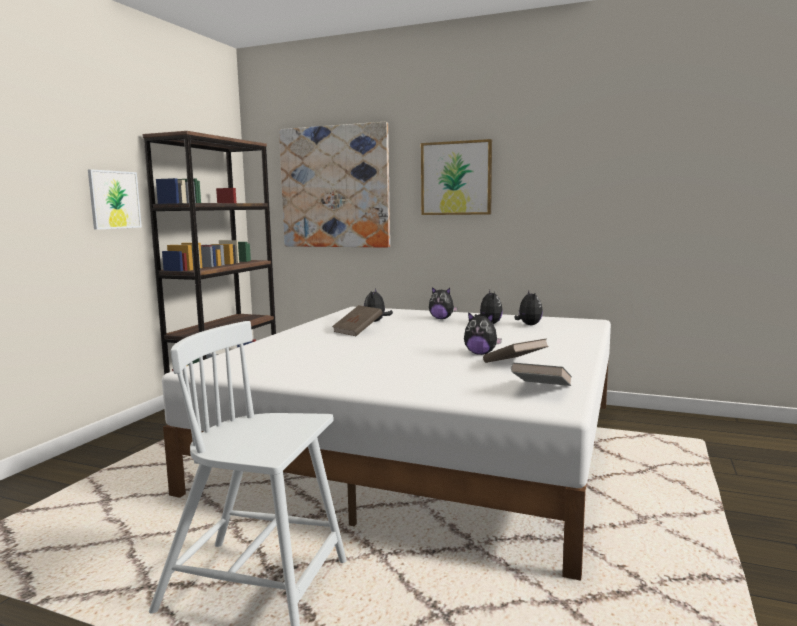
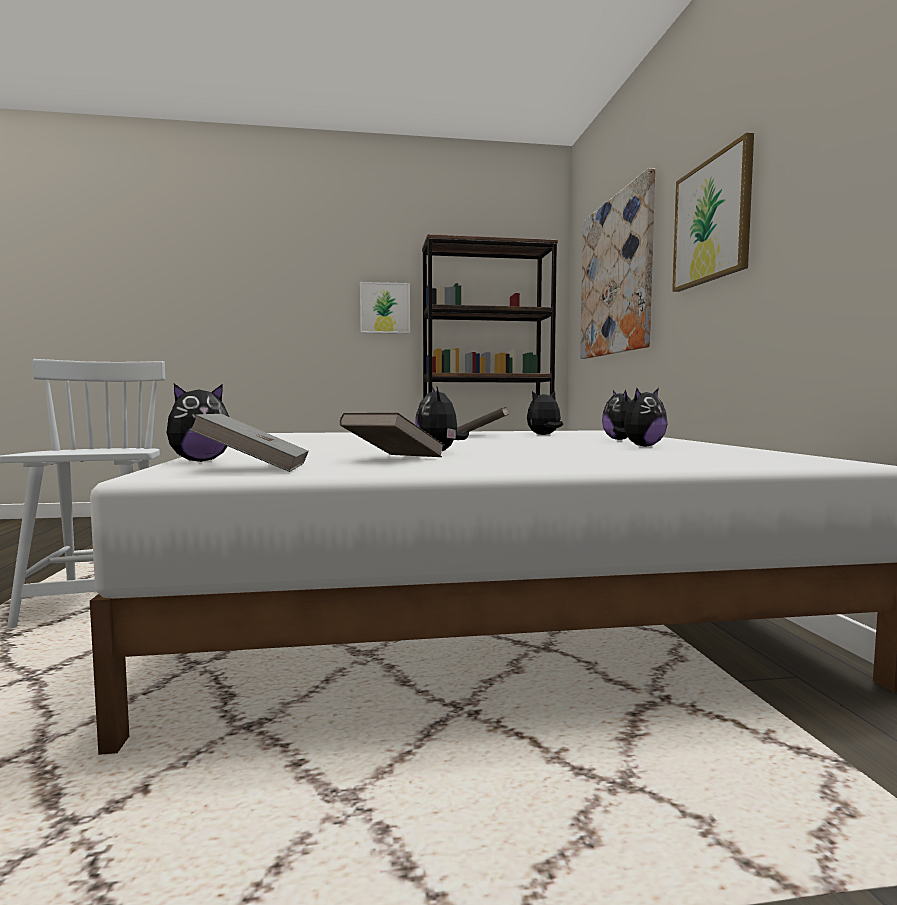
camera: 60 degrees right, 5 degrees down
plush toy [515,291,543,325] -> plush toy moved to [167,384,229,462]

